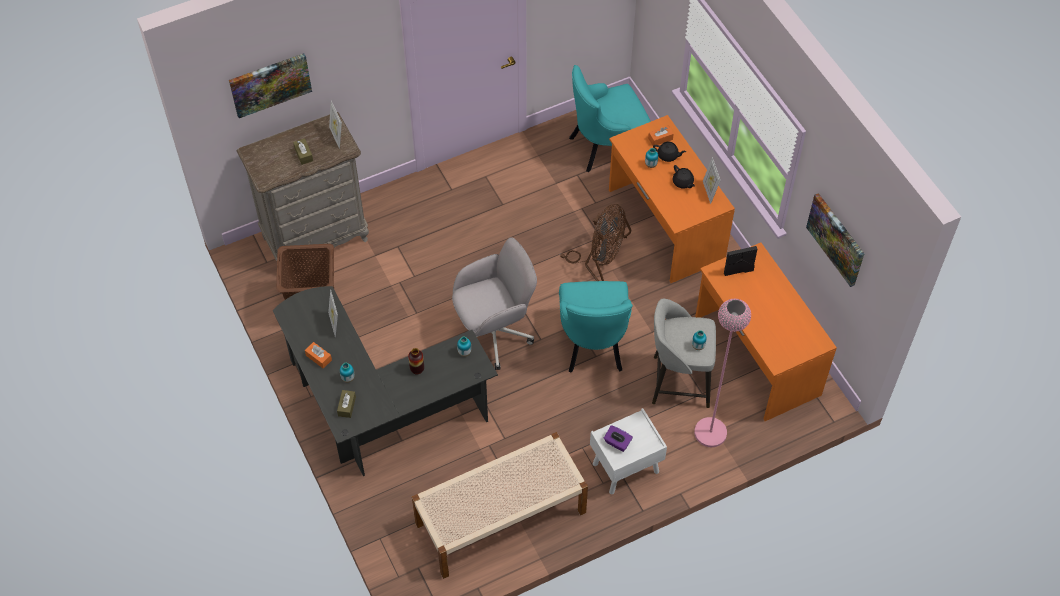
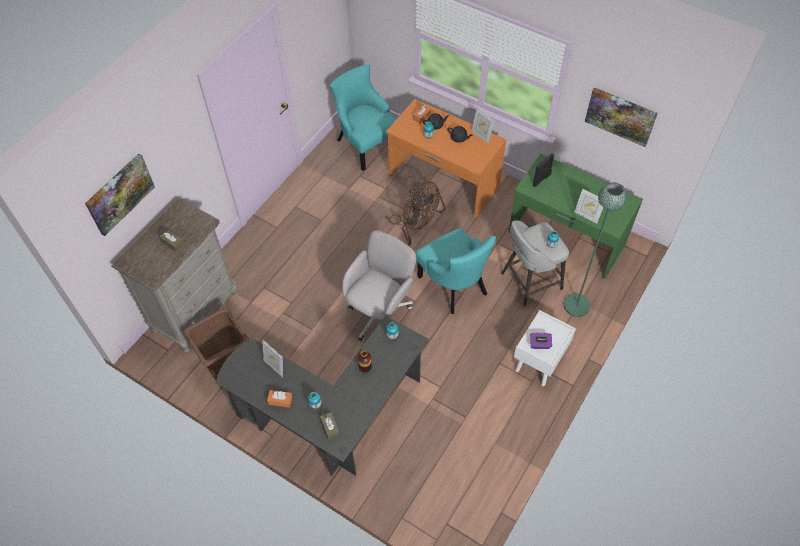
camera: 30 degrees left, 0 degrees up
picture frame [329,101,342,149] -> picture frame moved to [575,189,603,223]
beige bench [412,432,588,579] -> none
brown fan [560,204,631,281] -> brown fan turned 45 degrees clockwise [385,182,445,245]
turquoise chair [569,65,651,172] -> turquoise chair turned 105 degrees clockwise [330,64,396,171]
pink floor lamp [694,299,751,447] -> green floor lamp [564,182,627,317]
orange desk [695,243,837,421] -> green desk [508,154,643,279]

